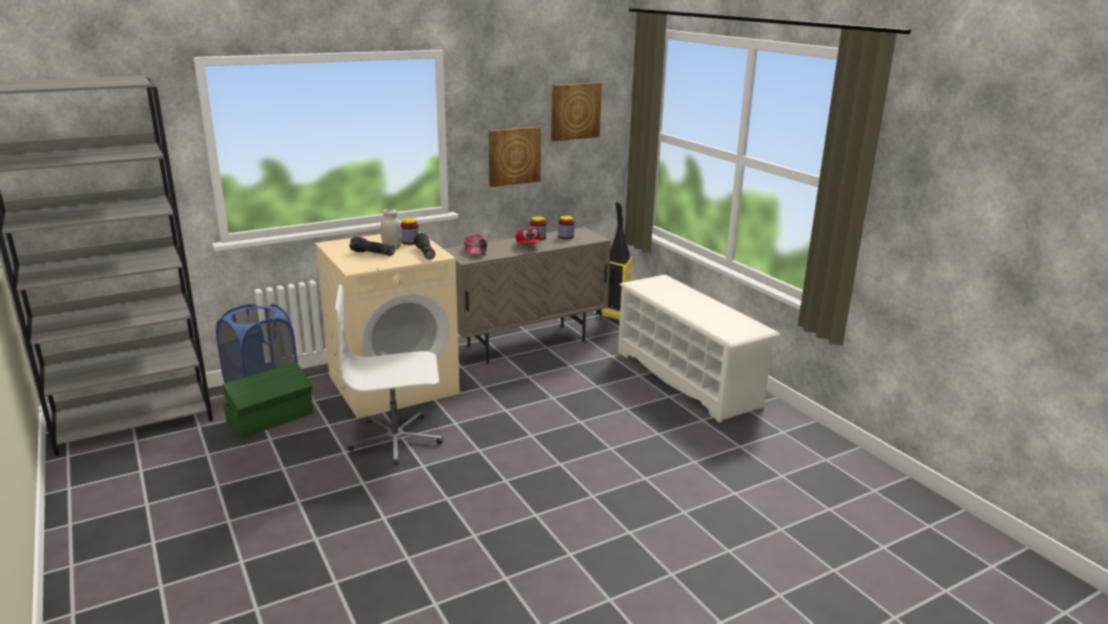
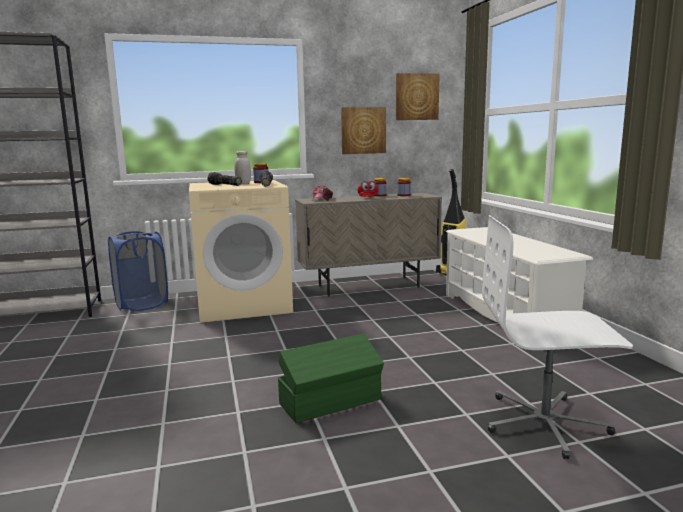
camera: 15 degrees right, 10 degrees down
green storage box [222,362,313,438] -> green storage box moved to [278,334,384,423]
white office chair [335,285,443,465] -> white office chair moved to [482,215,633,459]

